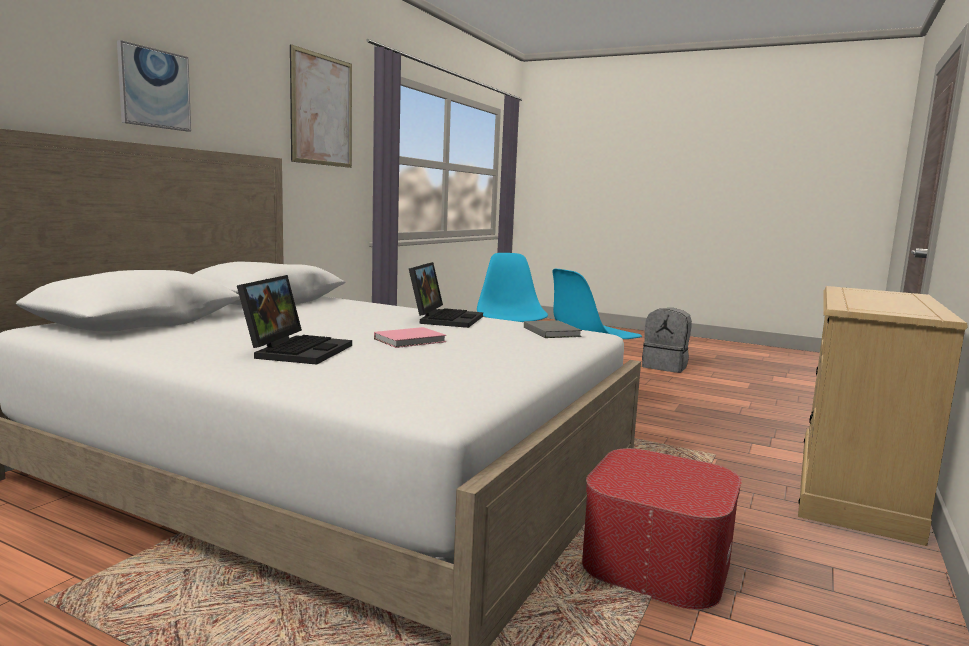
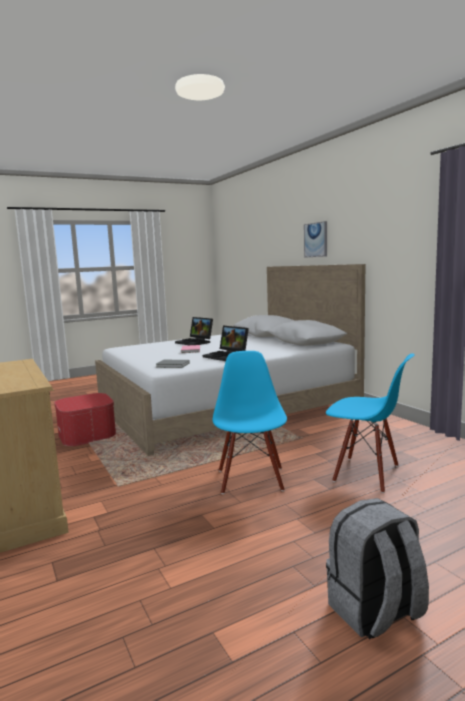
camera: 125 degrees right, 0 degrees up
picture [290,44,352,168] -> none

